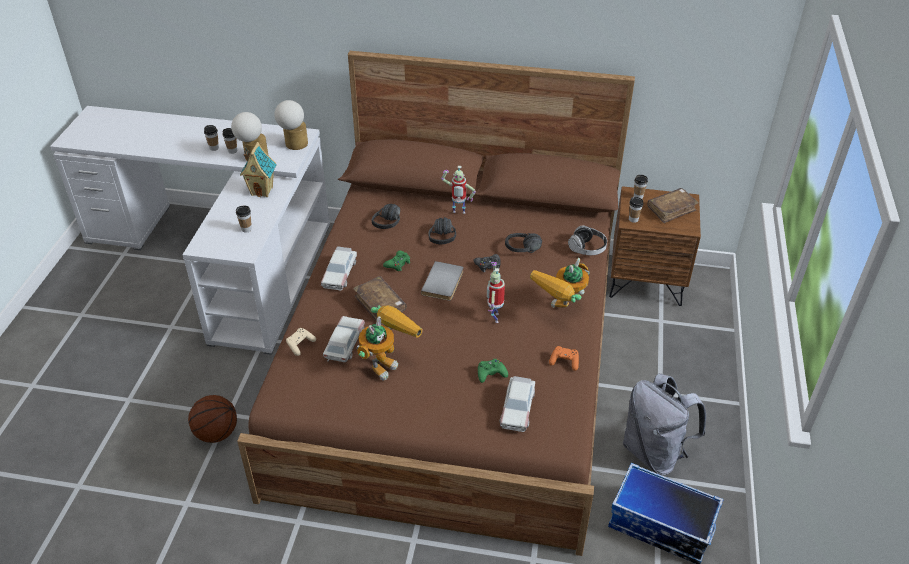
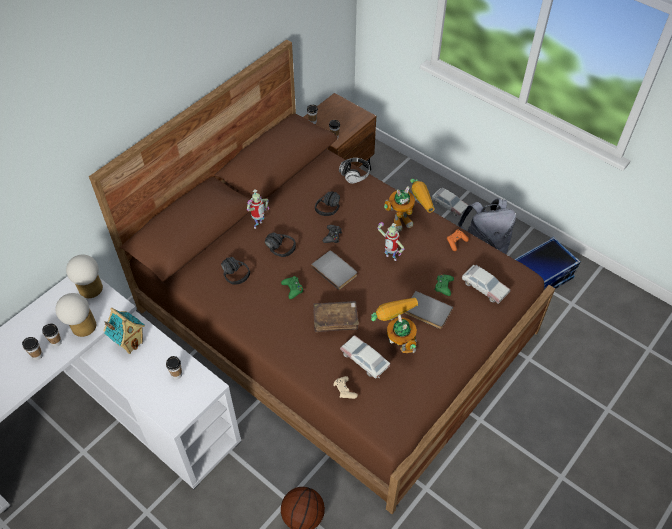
camera: 60 degrees left, 10 degrees up
toy car [321,246,357,290] -> toy car moved to [431,187,469,217]
toy robot [530,258,590,308] -> toy robot turned 90 degrees counterclockwise [384,179,435,231]
brown book [647,188,699,223] -> none
none -> grey book [405,291,453,329]

